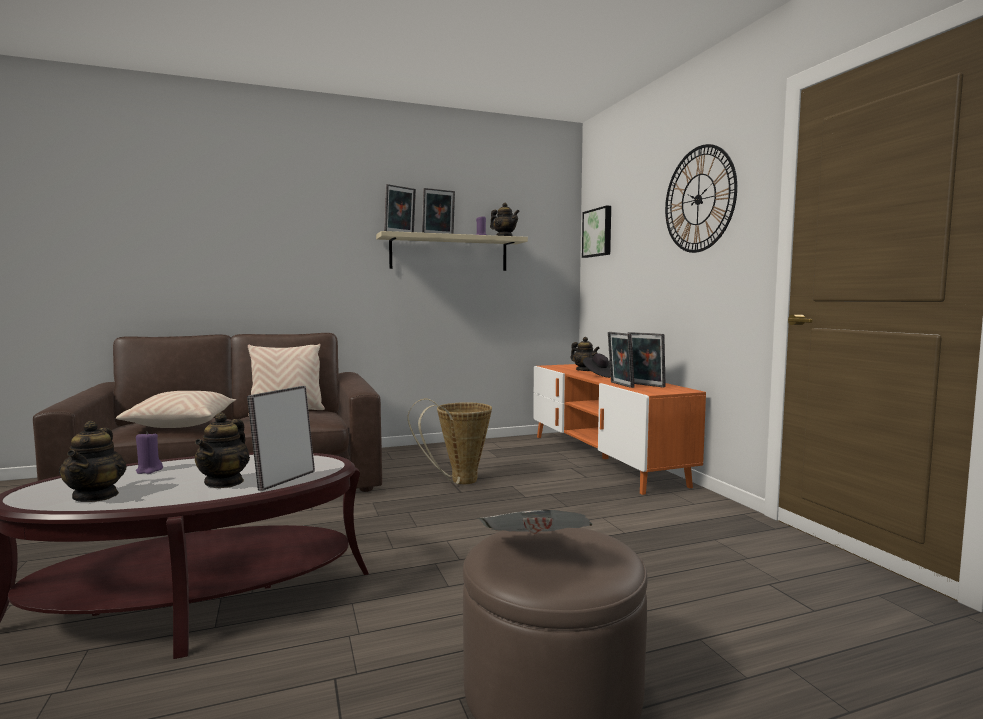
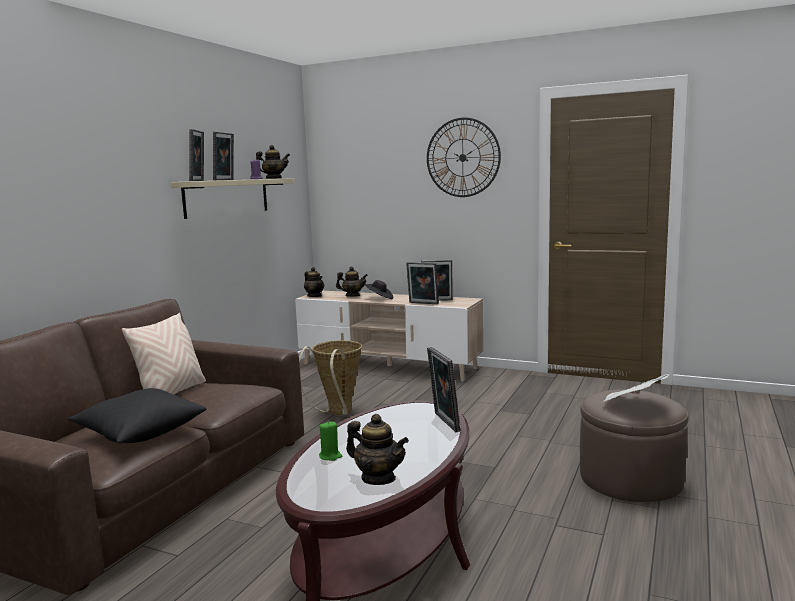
camera: 45 degrees left, 5 degrees up
beige pillow [116,391,236,428] -> black pillow [68,388,206,443]
purple candle [136,431,163,474] -> green candle [319,421,343,461]
teapot [195,412,250,488] -> teapot moved to [304,267,324,297]
orange tv stand [533,364,706,495] -> beige tv stand [295,291,483,382]
picture [582,206,611,258] -> none

